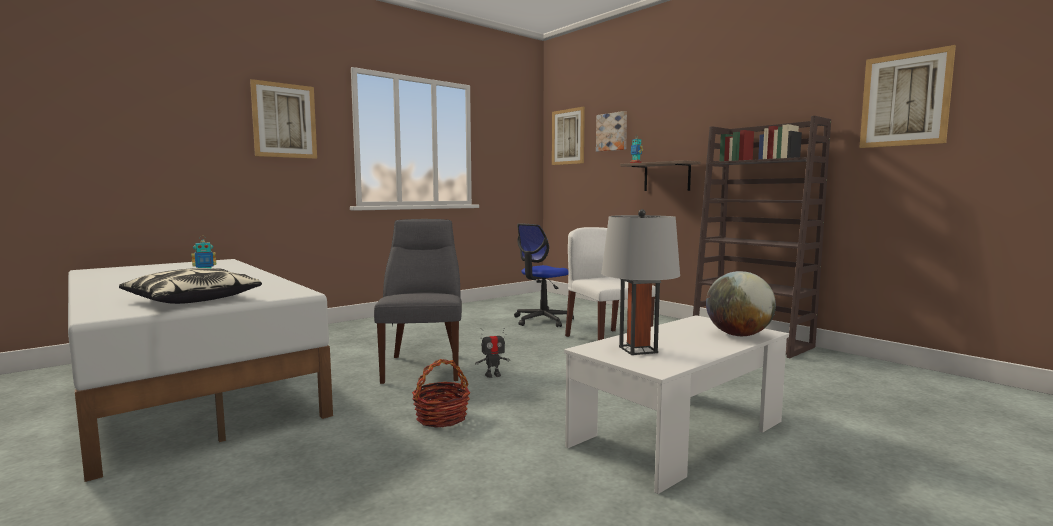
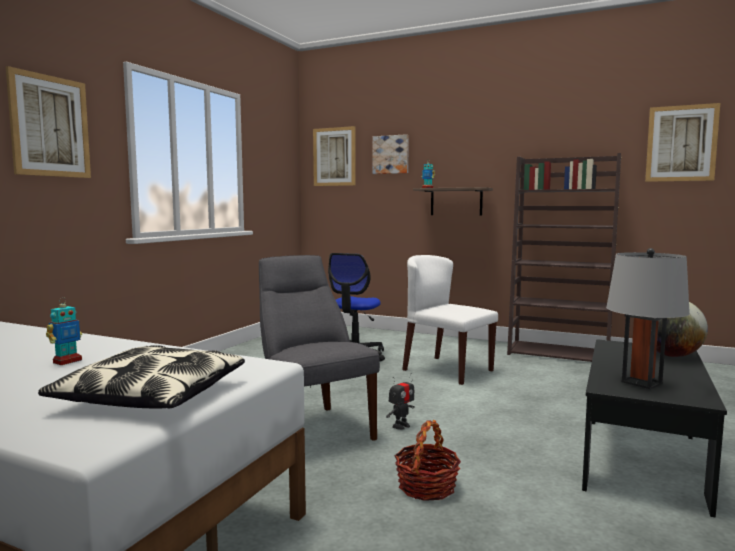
camera: 25 degrees left, 0 degrees up
white coffee table [564,315,789,494] -> black coffee table [582,339,727,517]

